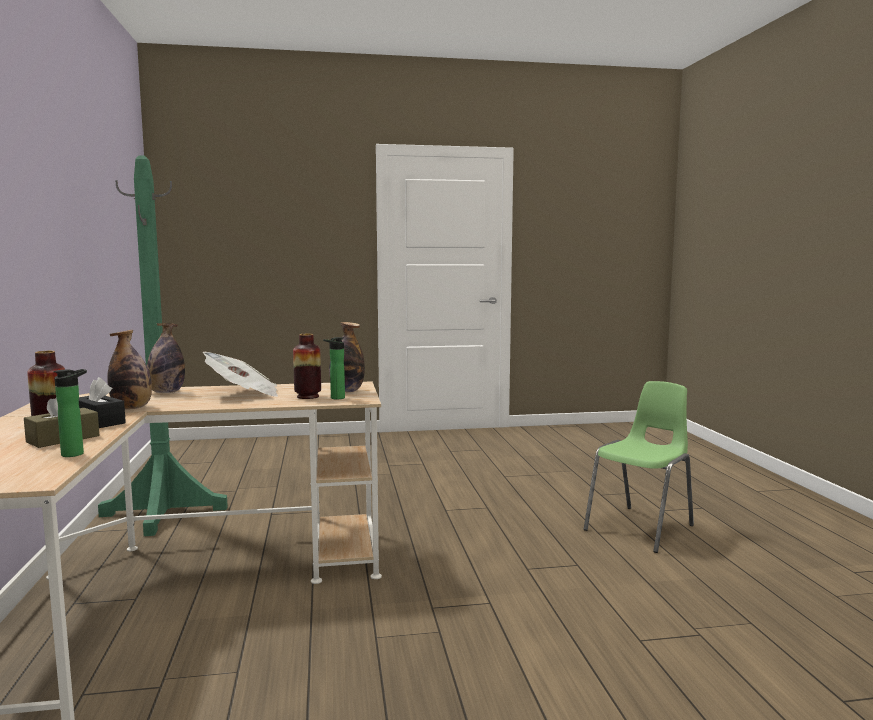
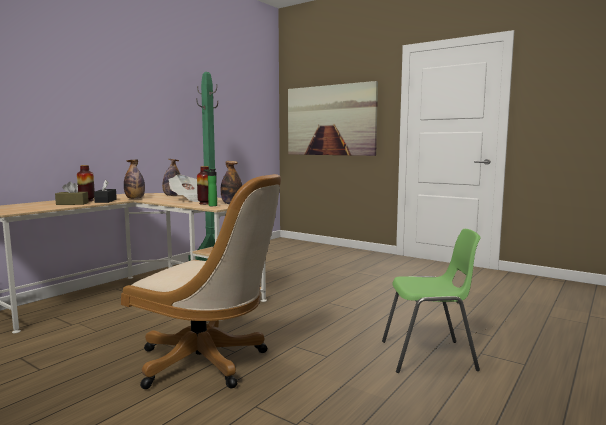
camera: 45 degrees right, 0 degrees up
bottle [53,369,87,457] -> none
none -> office chair [121,174,281,389]
none -> picture [288,81,378,156]

